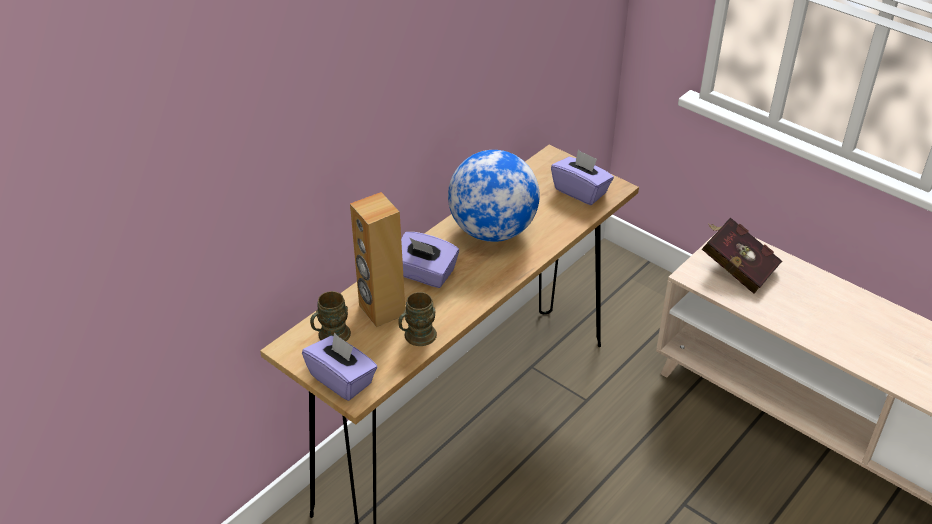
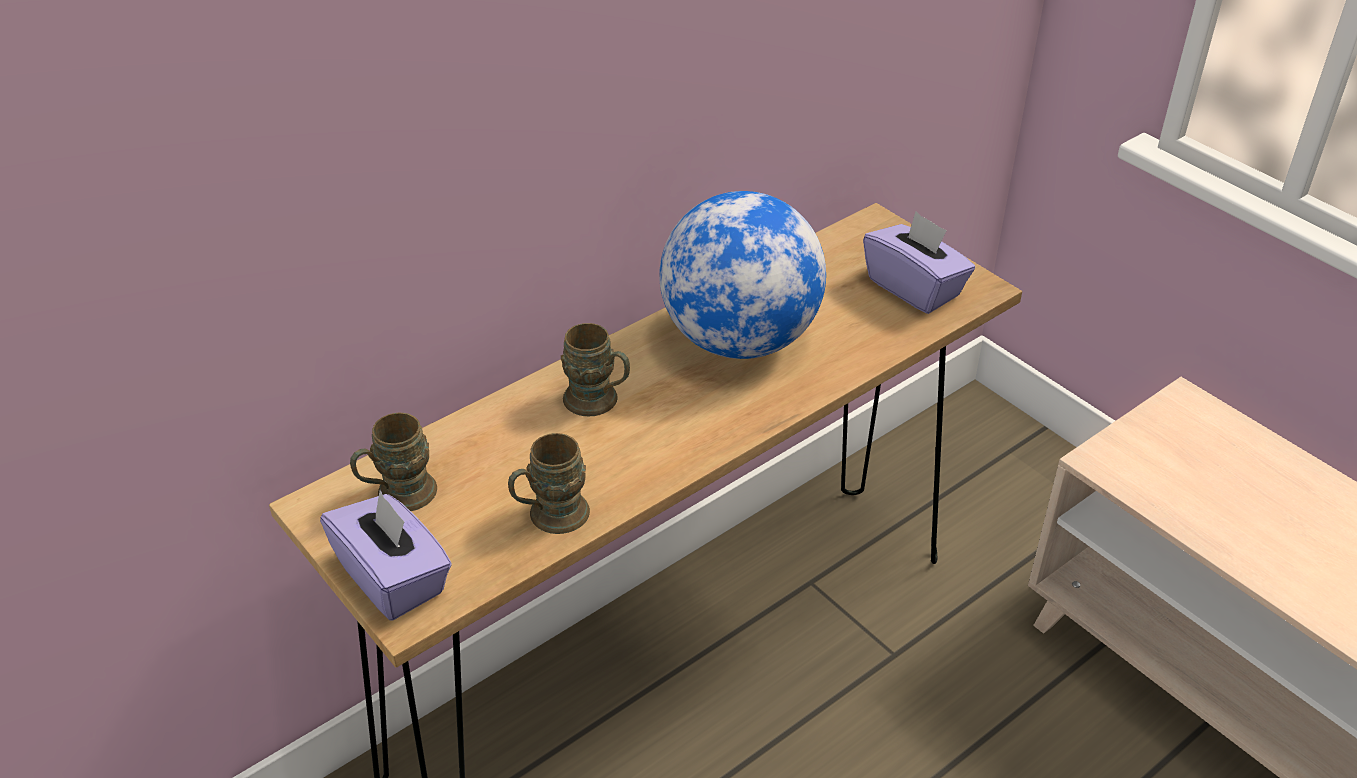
camera: 10 degrees right, 0 degrees up
brown speaker [350,192,405,327] -> none
purple tissue box [401,232,459,288] -> brown mug [561,323,630,416]
red book [702,218,782,294] -> none

